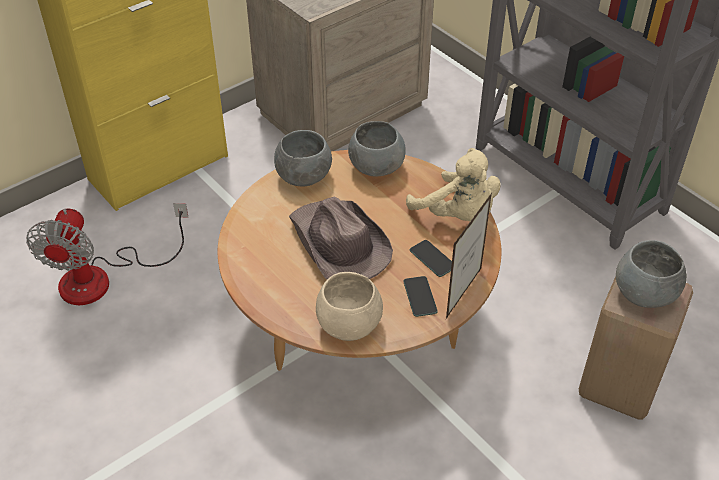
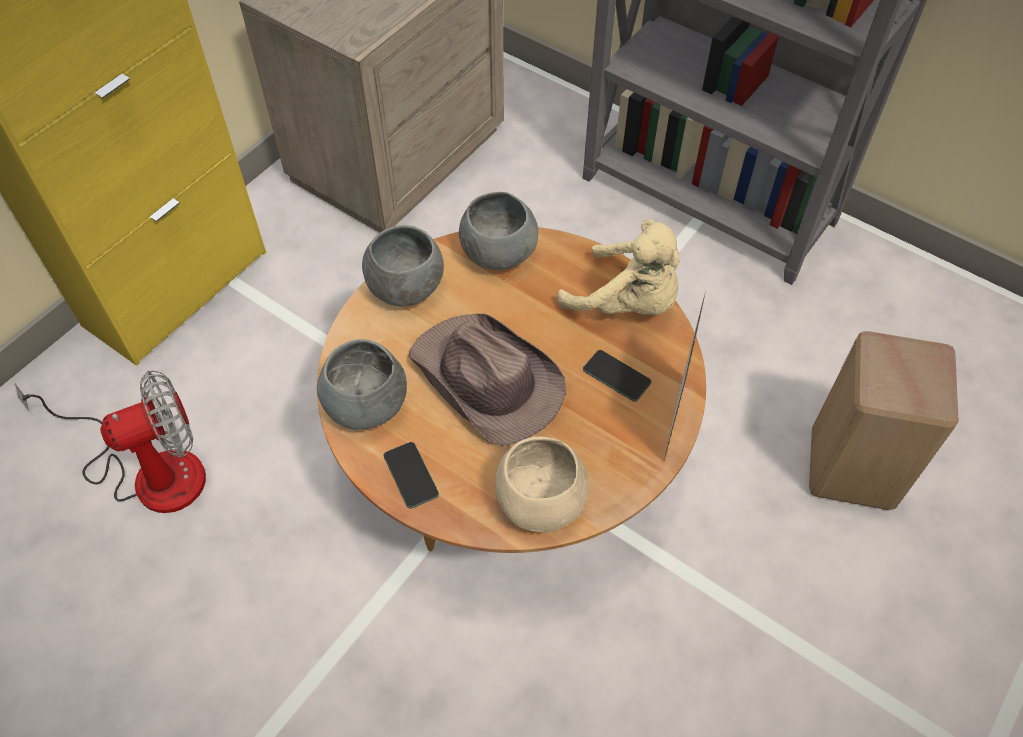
camera: 15 degrees left, 10 degrees up
fan [26,203,188,305] -> fan turned 105 degrees counterclockwise [14,371,206,513]
phone [403,276,438,317] -> phone moved to [384,442,439,509]
grey bowl [616,240,687,308] -> grey bowl moved to [317,339,407,430]

